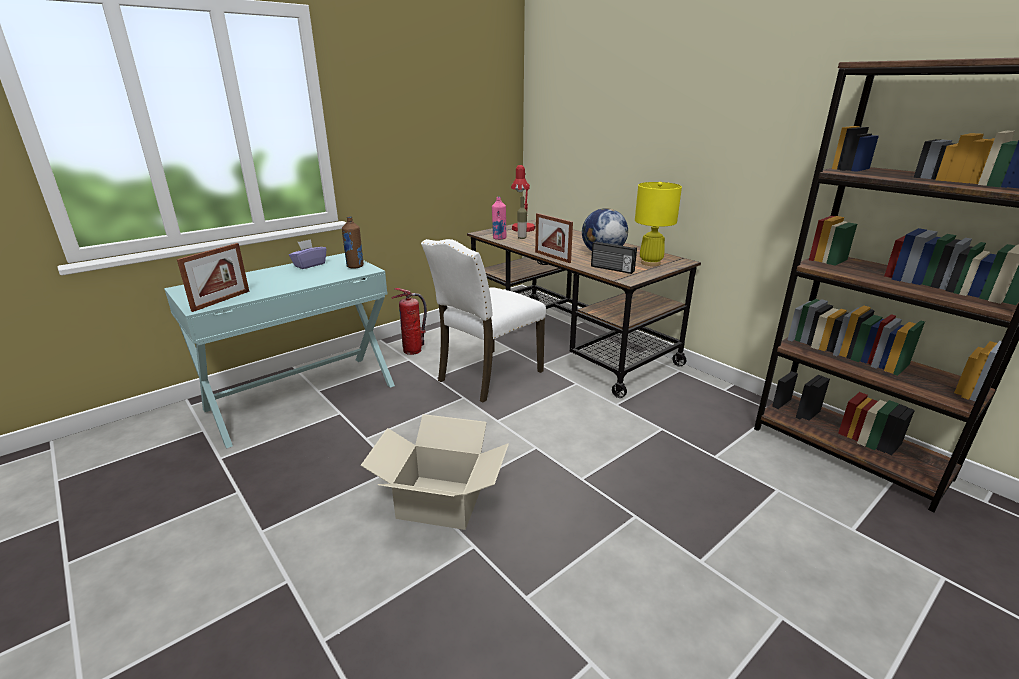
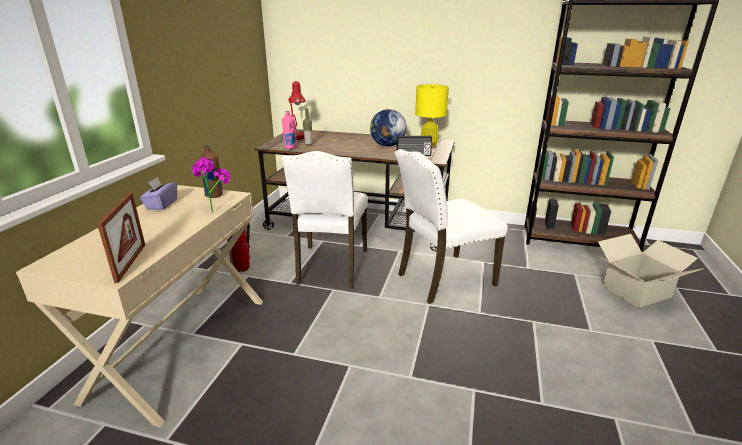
camera: 35 degrees left, 0 degrees up
turquoise desk [164,253,395,448] -> beige desk [16,185,263,427]
cardboard box [360,414,509,530] -> cardboard box moved to [598,234,704,308]
picture frame [535,213,573,263] -> none
none -> potted plant [192,158,231,213]
none -> white chair [395,149,508,304]

